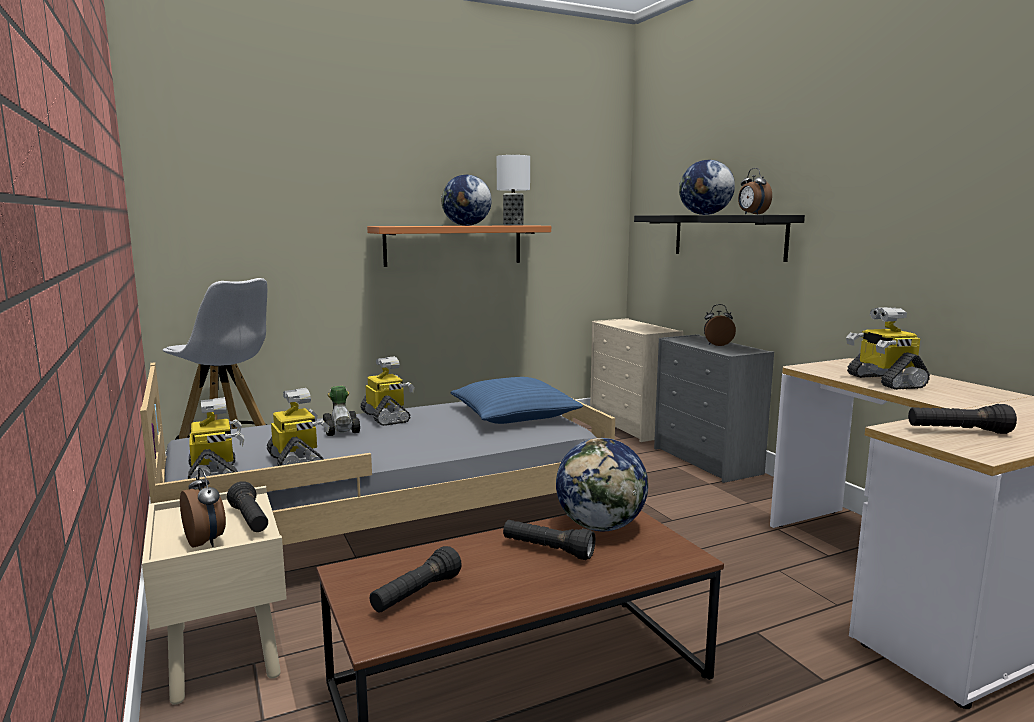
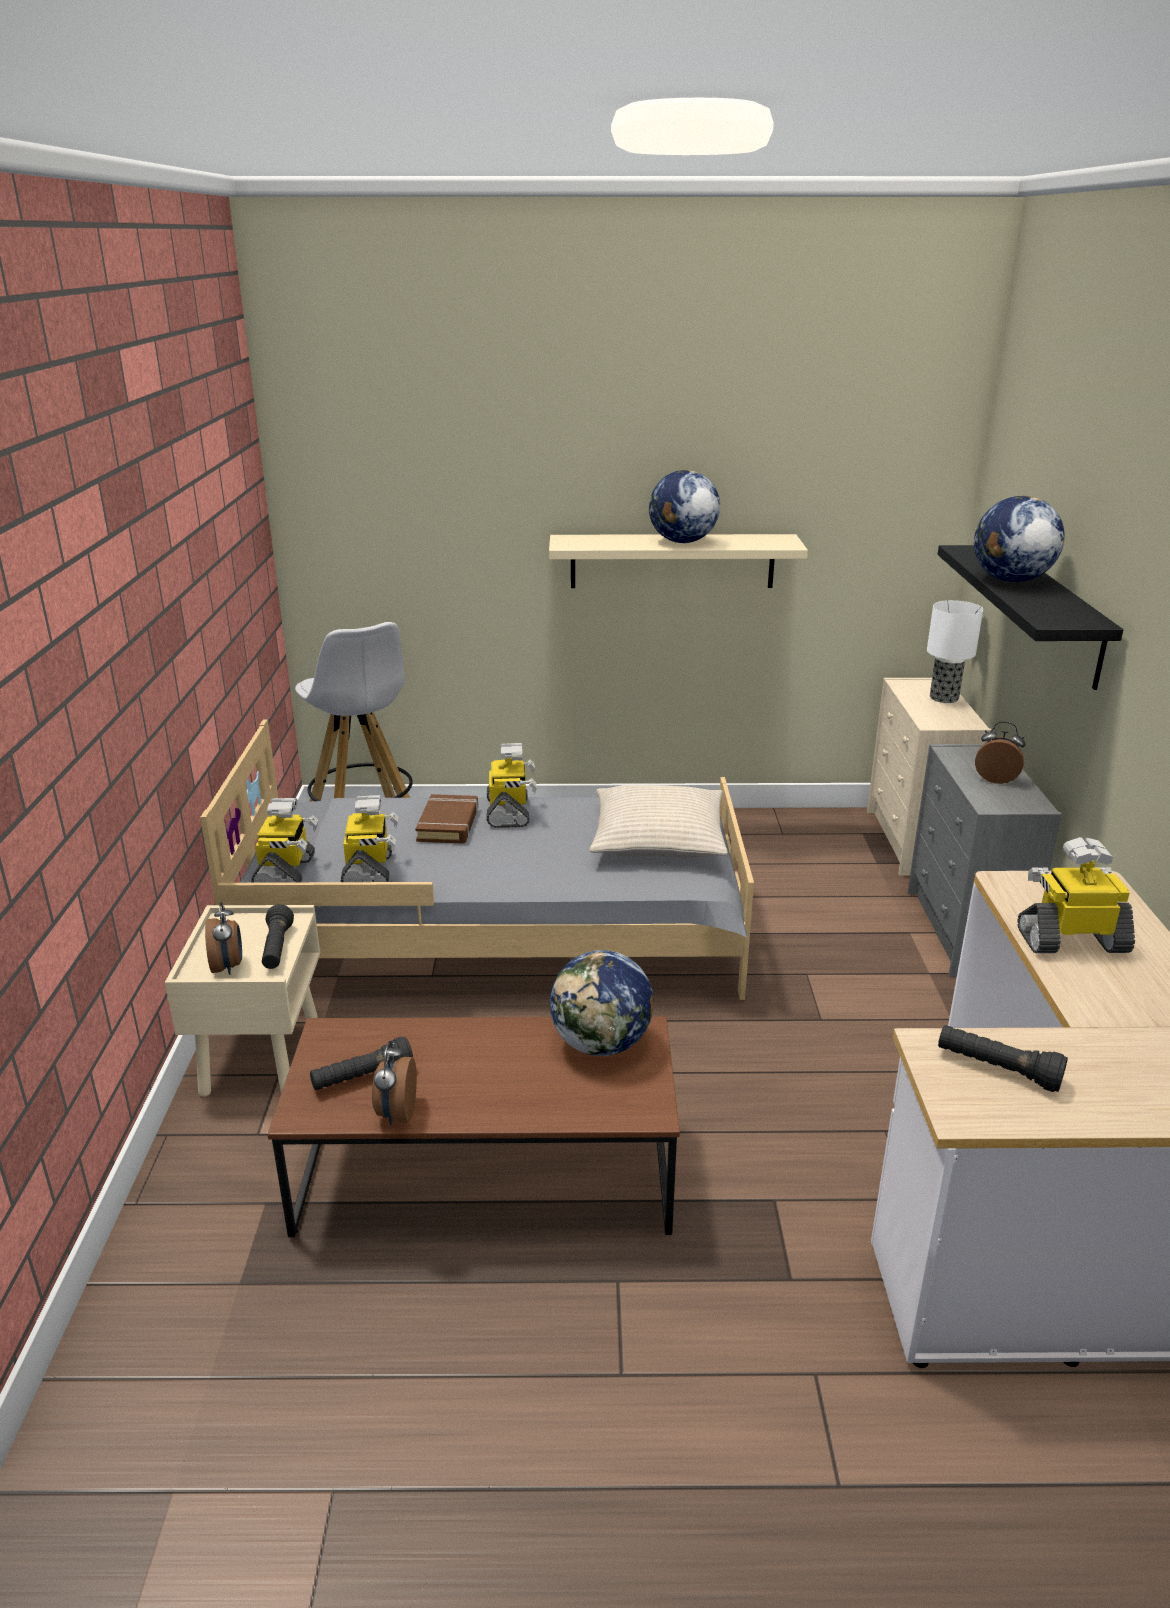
camera: 25 degrees right, 15 degrees up
toy car [323,386,360,436] -> brown book [415,794,478,844]
orange shelf [367,225,551,267] -> beige shelf [549,534,808,588]
blue pillow [451,377,583,424] -> beige pillow [589,785,728,858]
table lamp [497,155,530,226] -> table lamp moved to [927,600,983,703]
black flashlight [503,520,595,560] -> none
alarm clock [738,168,772,215] -> alarm clock moved to [372,1041,417,1125]
toy robot [846,307,930,390] -> toy robot turned 75 degrees clockwise [1017,837,1135,953]

